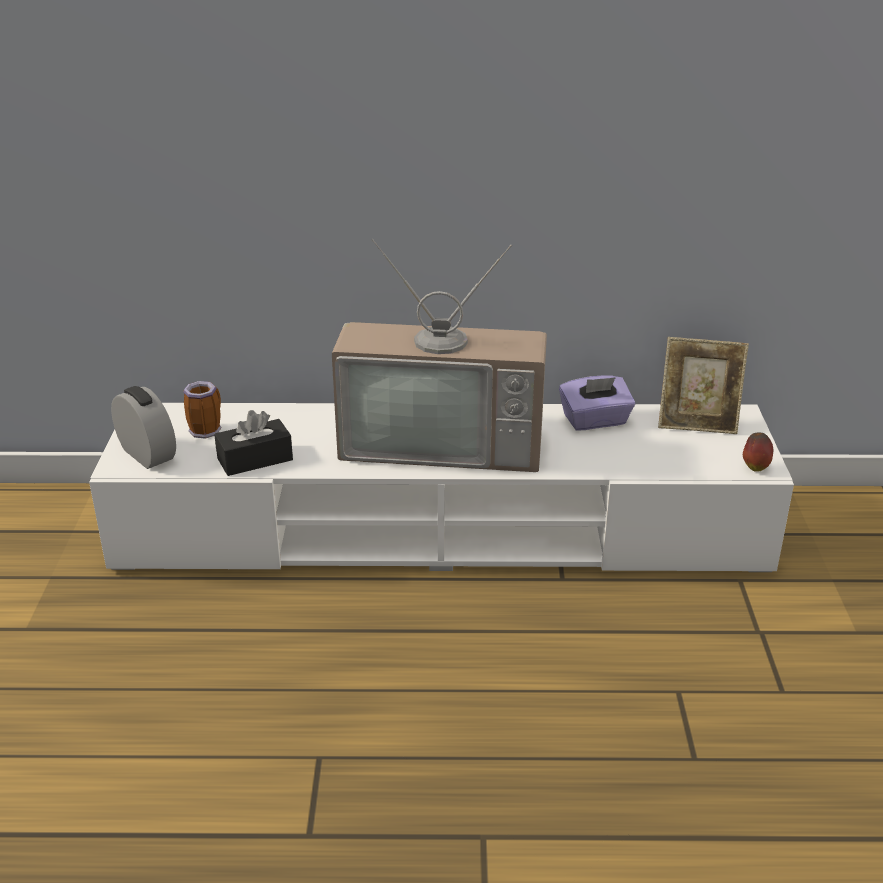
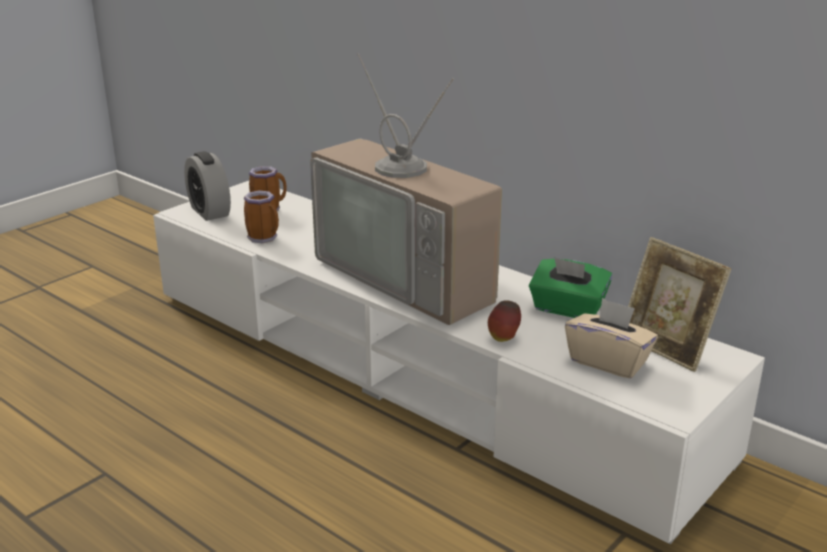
camera: 40 degrees right, 5 degrees down
alarm clock [111,386,176,469] -> alarm clock turned 150 degrees clockwise [184,151,231,221]
black tissue box [214,410,293,476] -> mug [244,191,279,243]
purple tissue box [559,375,635,431] -> green tissue box [529,257,612,318]
apple [743,433,773,472] -> apple moved to [488,300,521,342]
none -> beige tissue box [565,298,658,379]

